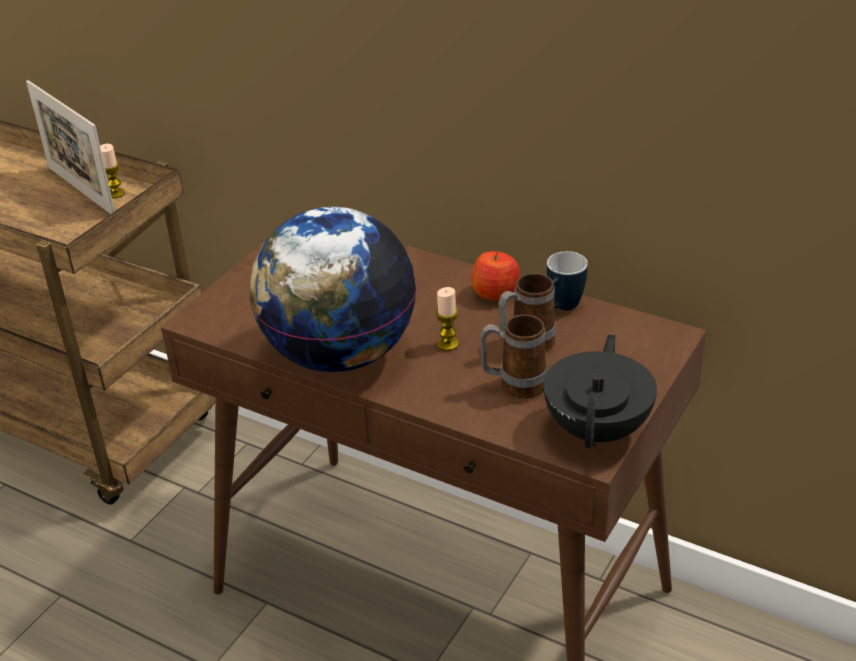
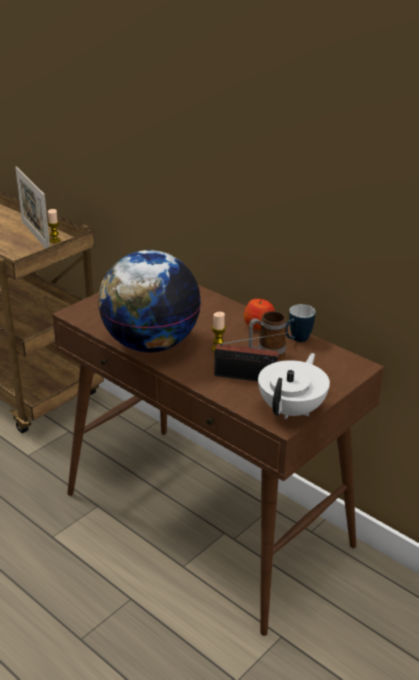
camera: 10 degrees right, 5 degrees down
mug [480,314,547,399] -> radio [214,332,288,382]
black teapot [543,334,657,448] -> white teapot [258,353,330,419]

